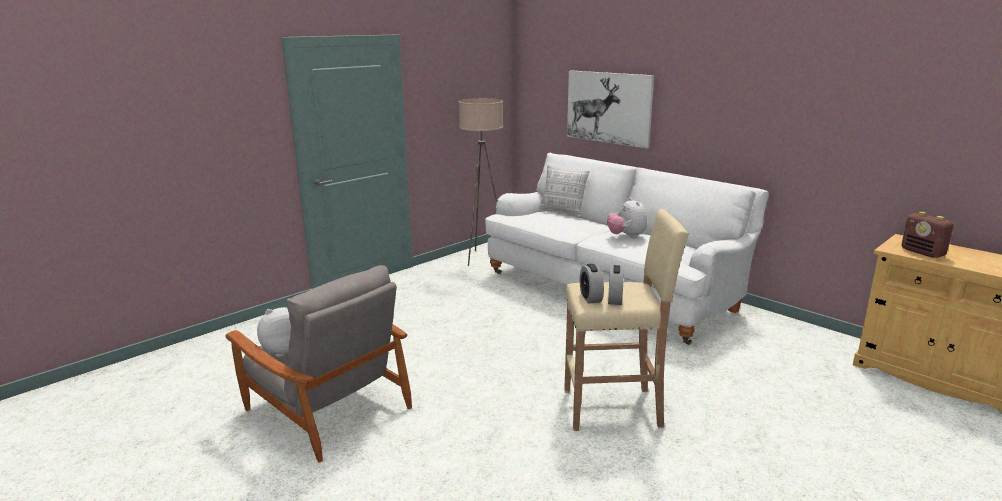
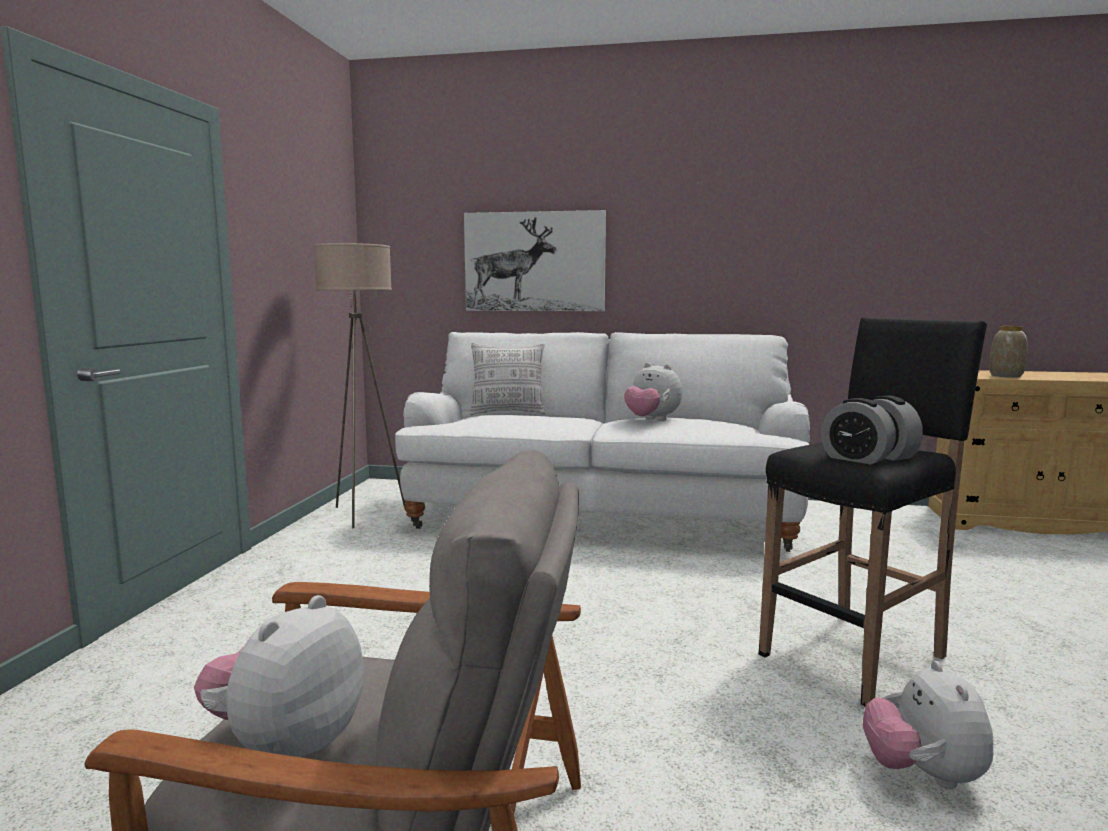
camera: 35 degrees left, 10 degrees down
beige stool [564,209,689,431] -> black stool [759,317,987,707]
radio [901,212,954,258] -> vase [989,326,1028,378]
none -> plush toy [862,661,993,789]

